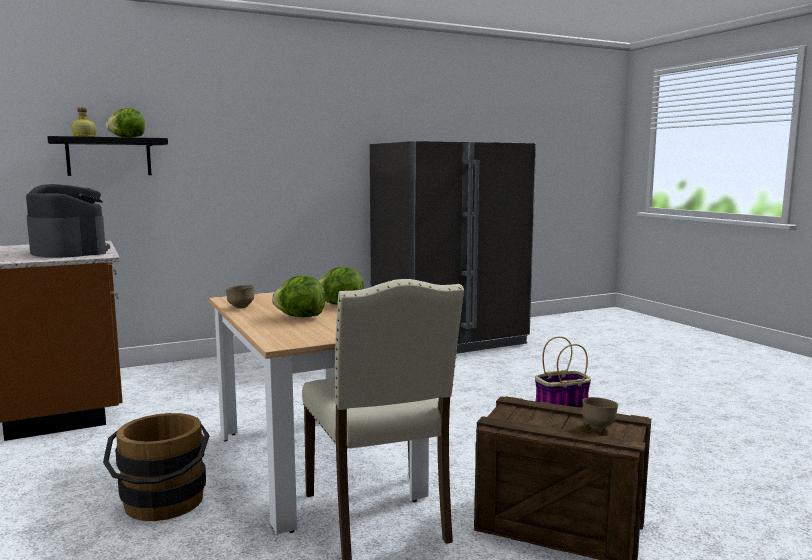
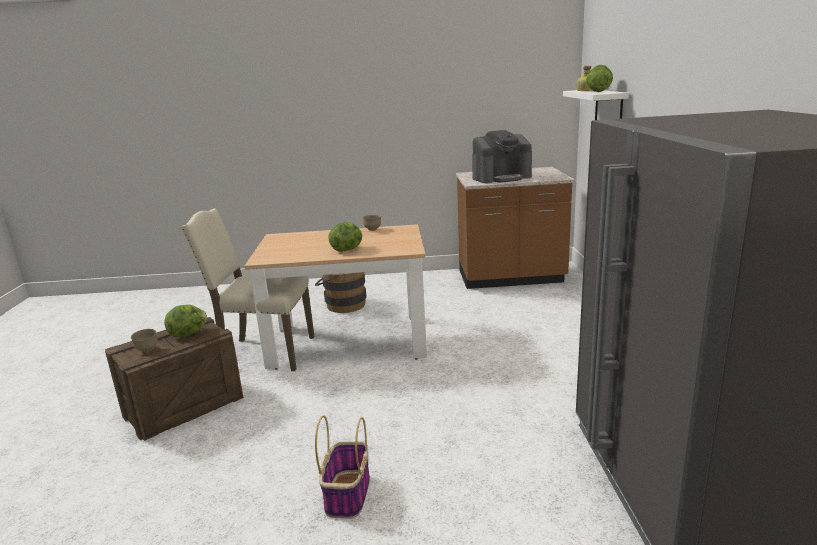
camera: 115 degrees right, 10 degrees up
black shelf [47,136,168,176] -> white shelf [563,90,629,120]
lettuce [272,275,325,317] -> lettuce moved to [164,305,207,337]

